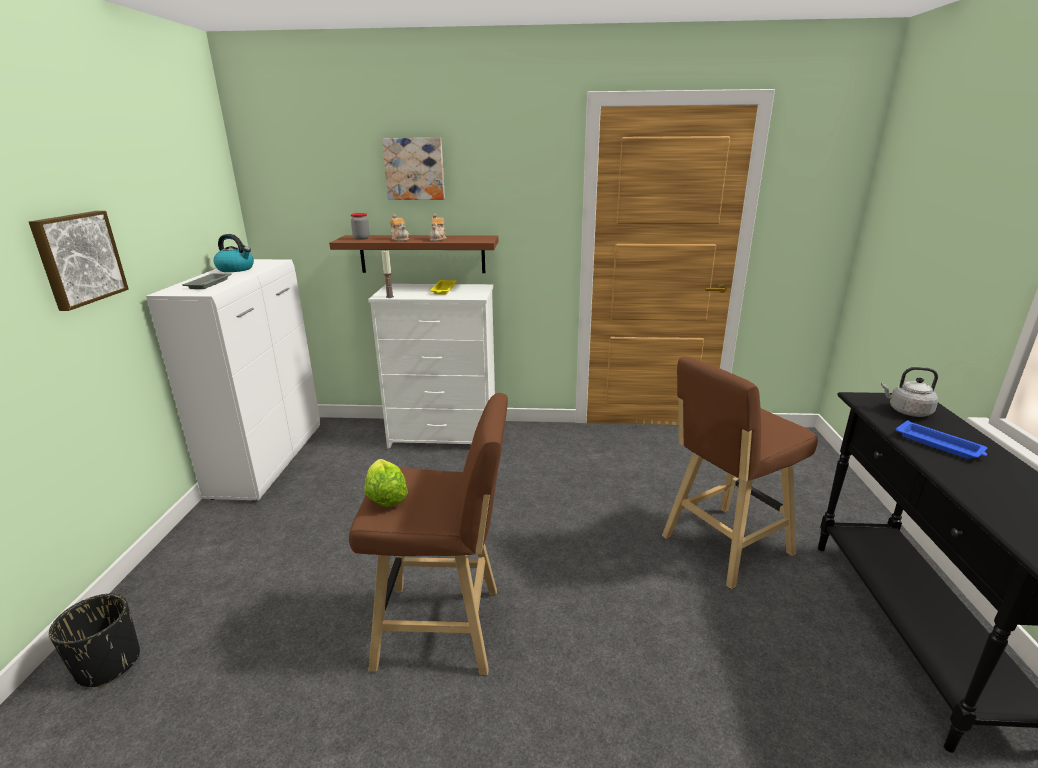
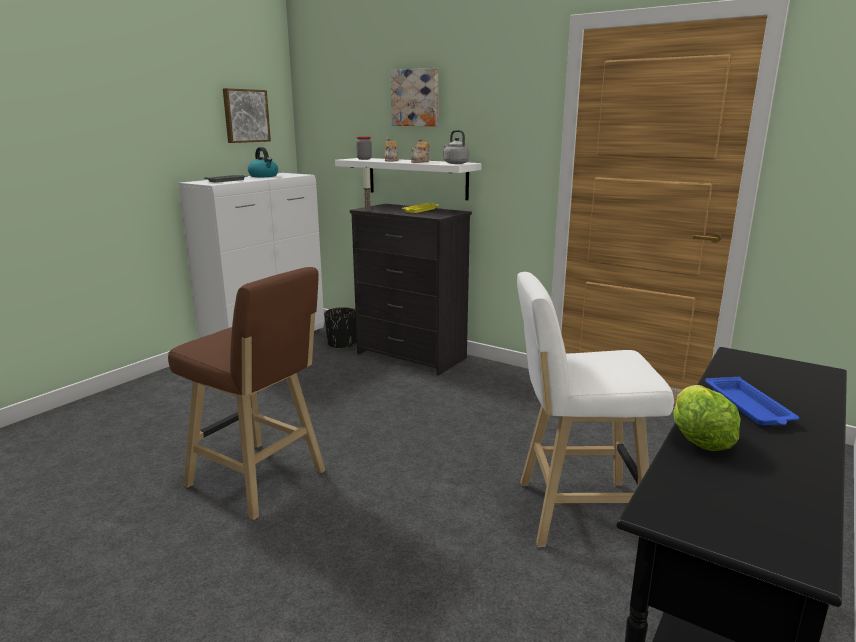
camera: 30 degrees right, 5 degrees down
picture [29,211,129,311] -> picture moved to [223,88,271,143]
black planter [49,594,140,687] -> black planter moved to [324,307,357,349]
brown shelf [329,235,498,273] -> white shelf [335,158,482,200]
lettuce [364,459,408,507] -> lettuce moved to [673,385,741,451]
white dresser [368,284,495,448] -> black dresser [350,203,472,376]
brown stool [662,357,818,590] -> white stool [517,272,674,547]
grey kettle [881,367,939,417] -> grey kettle moved to [444,130,469,164]

